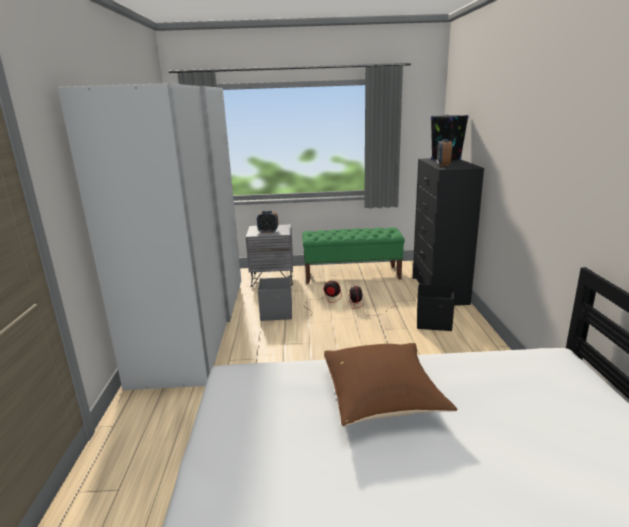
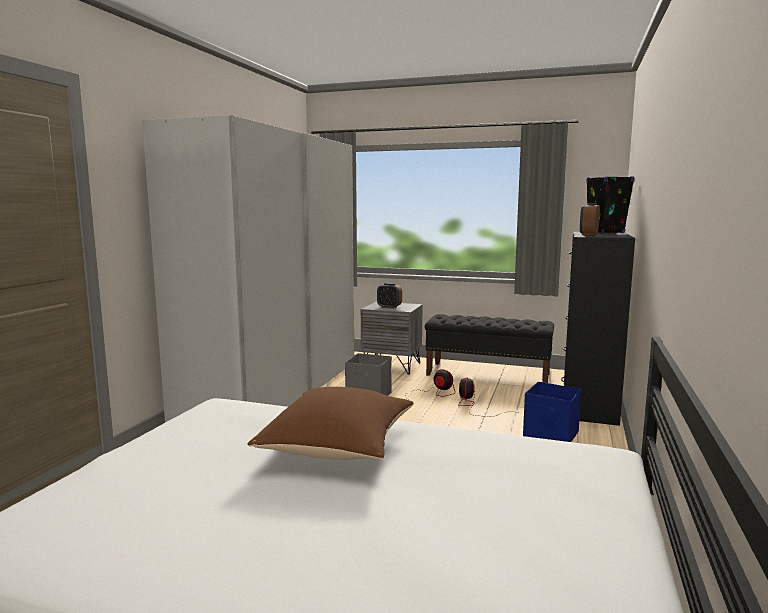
camera: 20 degrees right, 10 degrees down
green bench [302,227,405,284] -> black bench [425,314,554,383]
black storage box [417,284,455,331] -> blue storage box [523,382,581,442]

